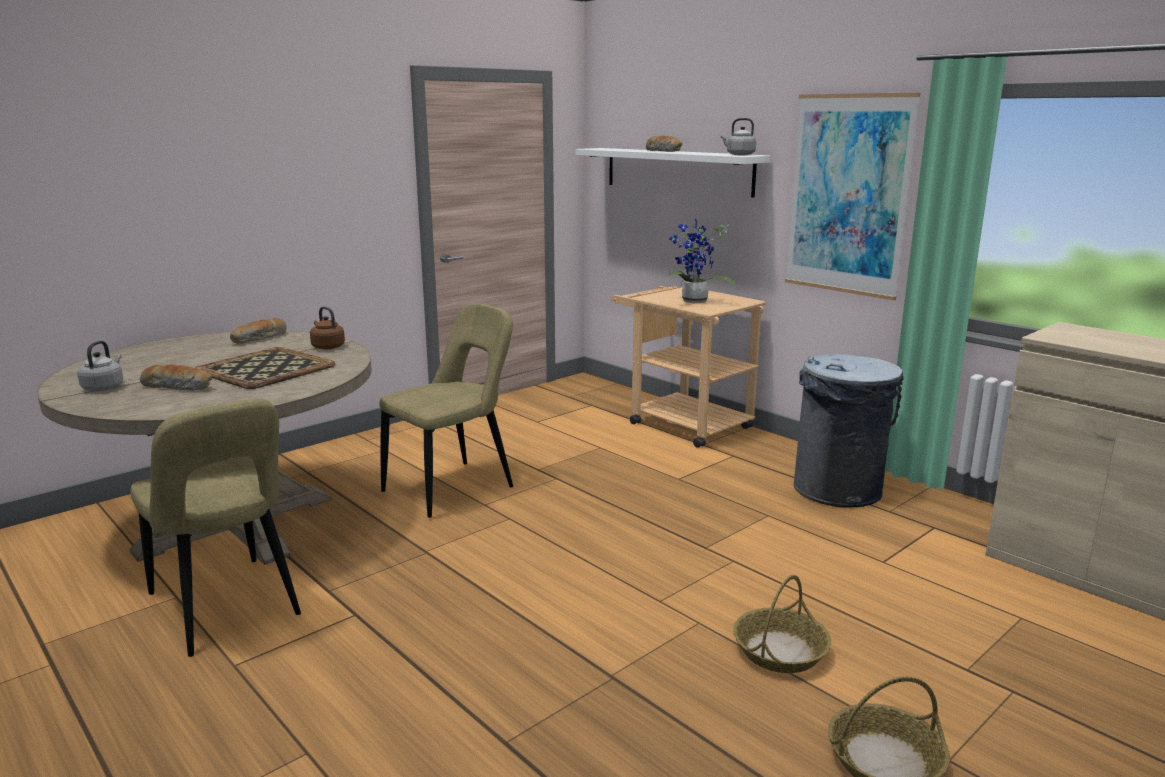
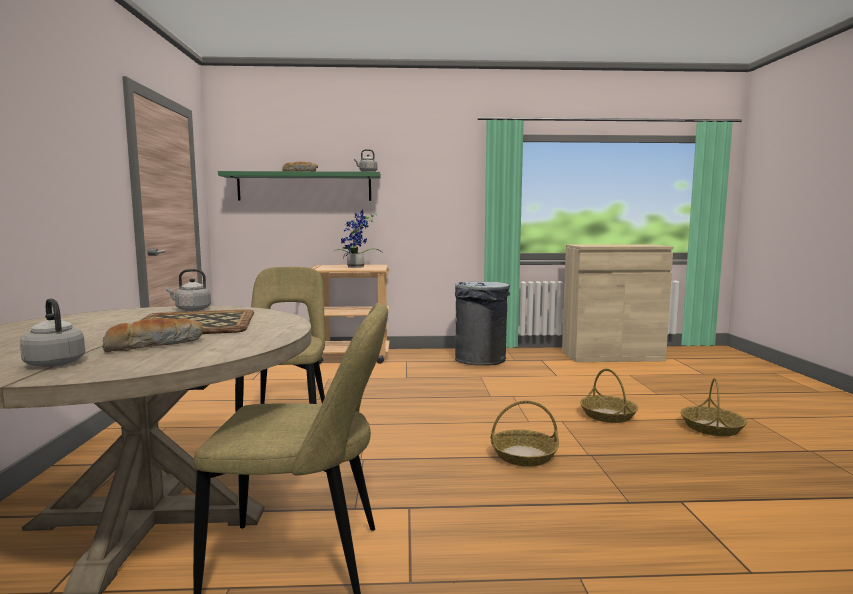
camera: 50 degrees left, 10 degrees down
bread [230,318,287,343] -> none
brown kettle [310,306,345,349] -> grey kettle [166,269,211,311]
white shelf [576,148,770,198] -> green shelf [218,171,381,201]
picture [785,93,920,301] -> none
none -> basket [491,400,559,467]

